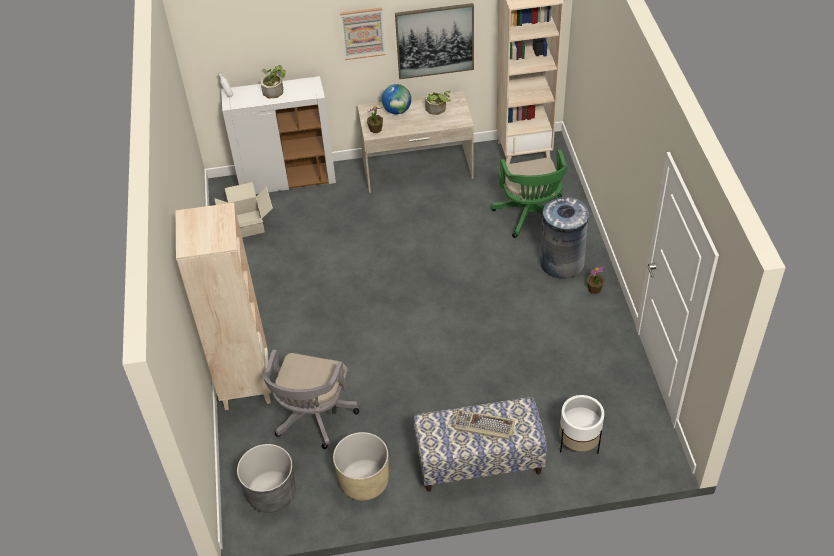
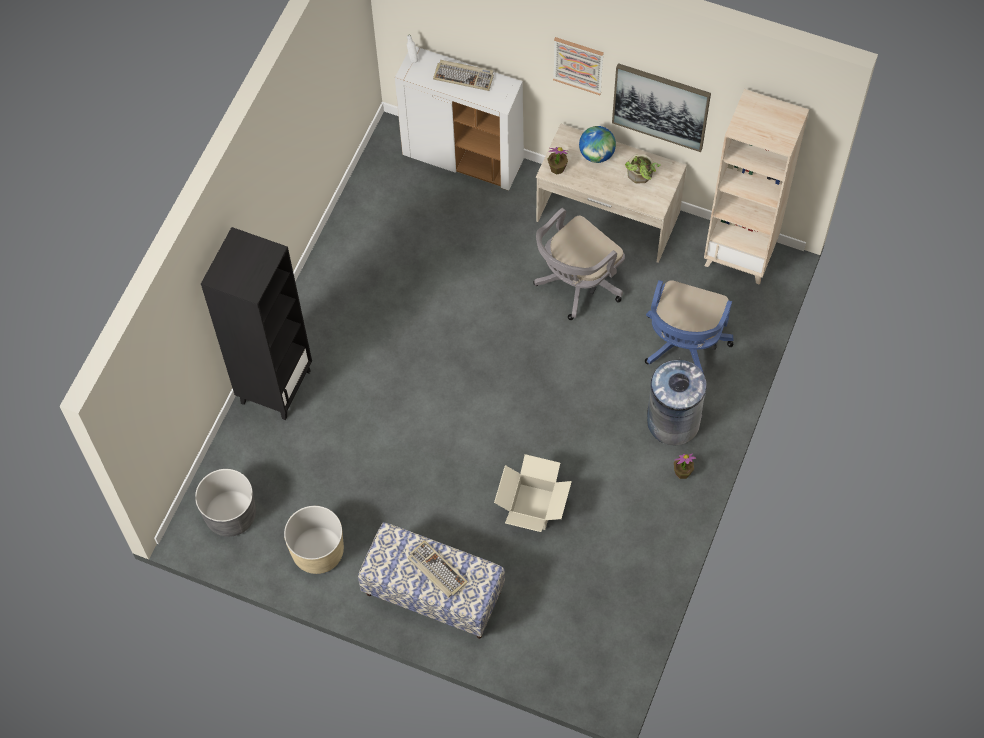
camera: 30 degrees right, 15 degrees up
beige bookcase [176,203,271,410] -> black bookcase [201,227,312,420]
cardboard box [214,182,273,237] -> cardboard box moved to [494,454,572,532]
potted plant [261,65,286,98] -> keyboard [433,60,494,91]
grey office chair [263,349,359,449] -> grey office chair moved to [533,208,625,320]
green office chair [491,149,568,238] -> blue office chair [645,280,733,374]
white planter [559,395,604,454] -> none

